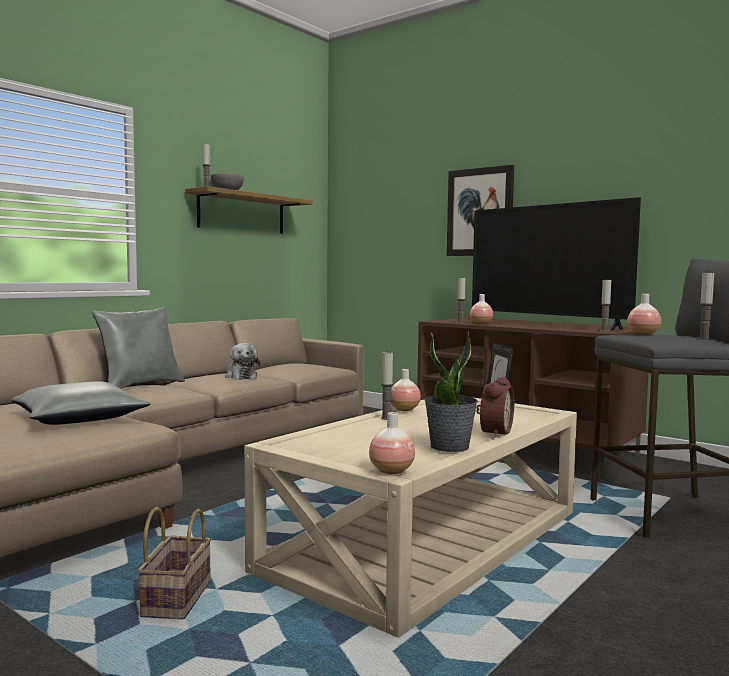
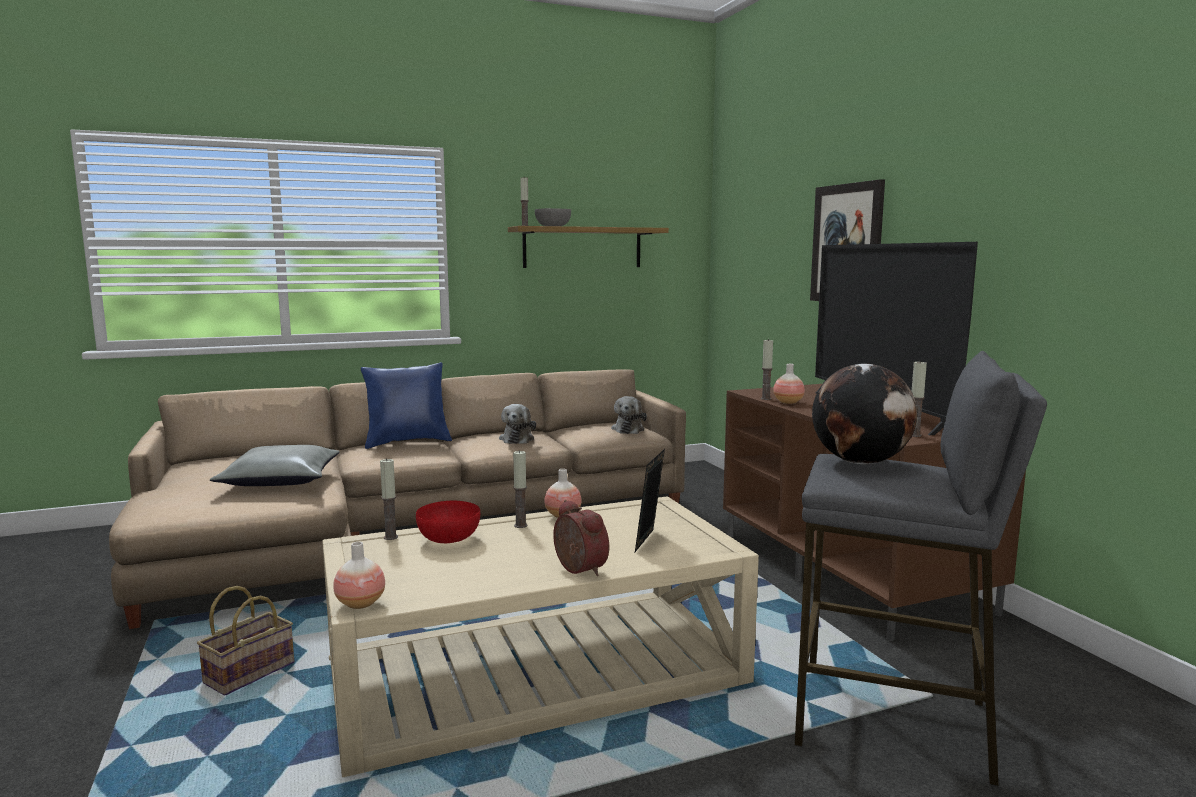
camera: 30 degrees right, 5 degrees up
grey pillow [92,307,185,388] -> blue pillow [361,362,452,449]
potted plant [424,329,478,452] -> none
alarm clock [476,377,514,438] -> alarm clock turned 90 degrees counterclockwise [553,500,609,576]
vase [627,294,661,335] -> globe [812,364,917,464]
candle [698,271,714,339] -> candle moved to [380,458,398,540]
none -> red bowl [416,501,480,543]
none -> plush toy [611,396,647,434]

